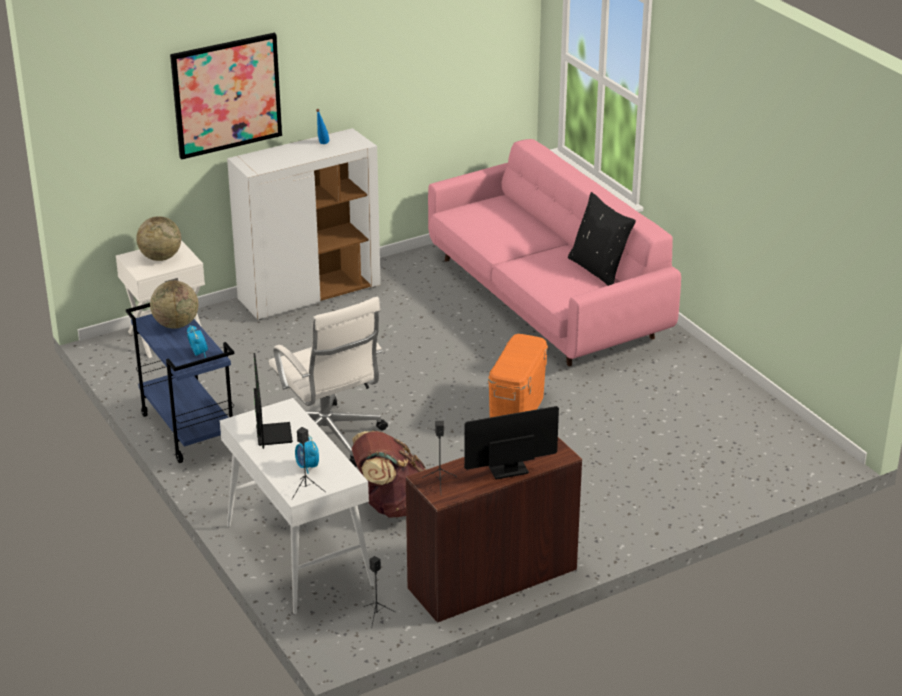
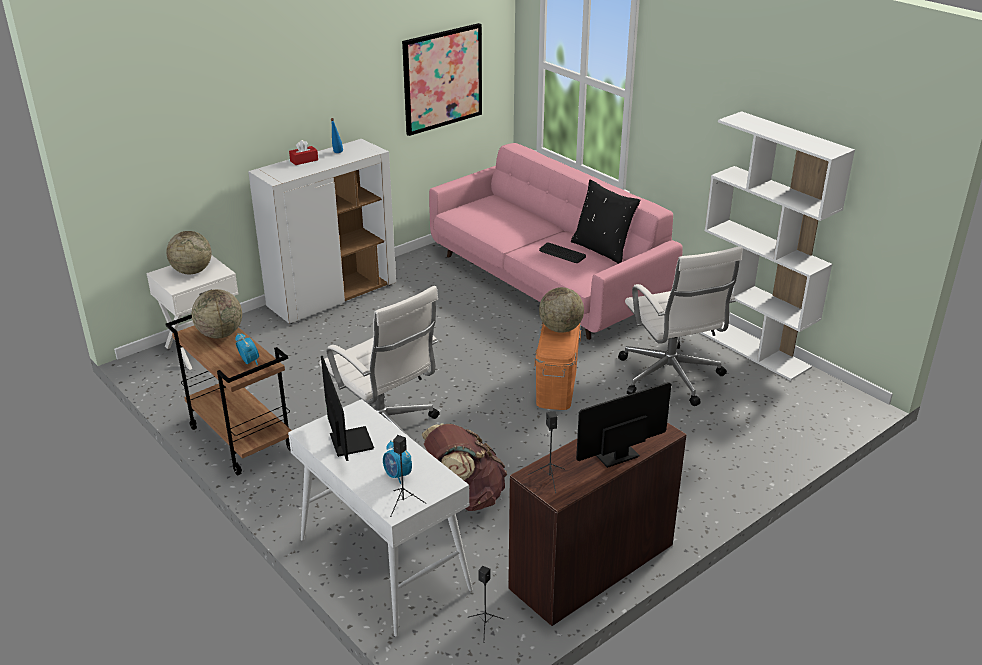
camera: 10 degrees left, 0 degrees up
blue cart [126,303,234,463] -> brown cart [165,314,292,475]
picture [170,33,282,159] -> picture moved to [402,23,482,136]
none -> red tissue box [289,140,318,165]
none -> keyboard [539,242,586,263]
none -> globe [539,287,584,333]
none -> white office chair [618,246,743,406]
none -> white bookcase [701,111,855,381]

